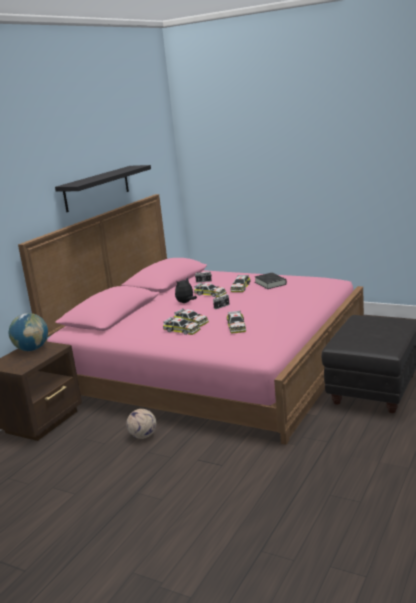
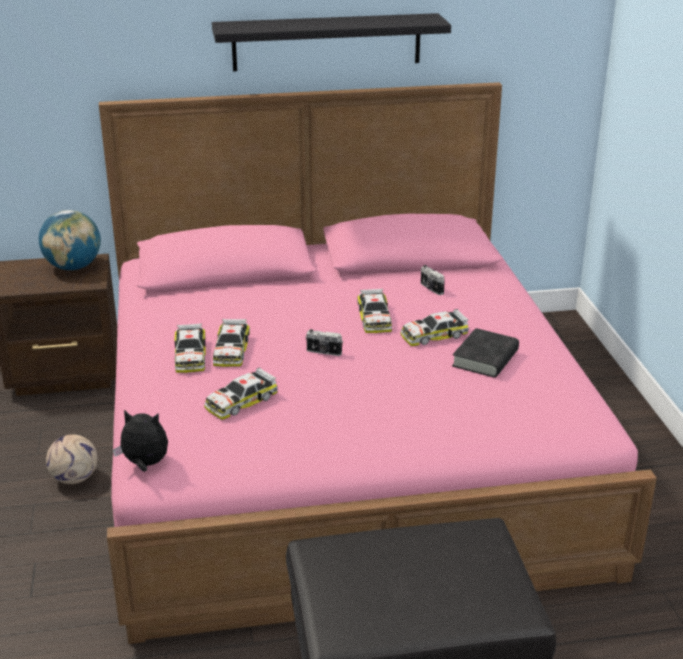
camera: 50 degrees right, 10 degrees up
plush toy [175,277,197,303] -> plush toy moved to [113,410,168,472]

